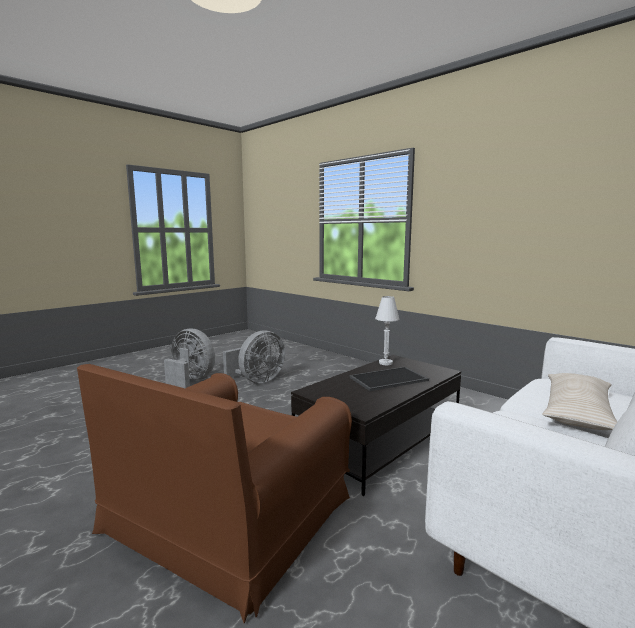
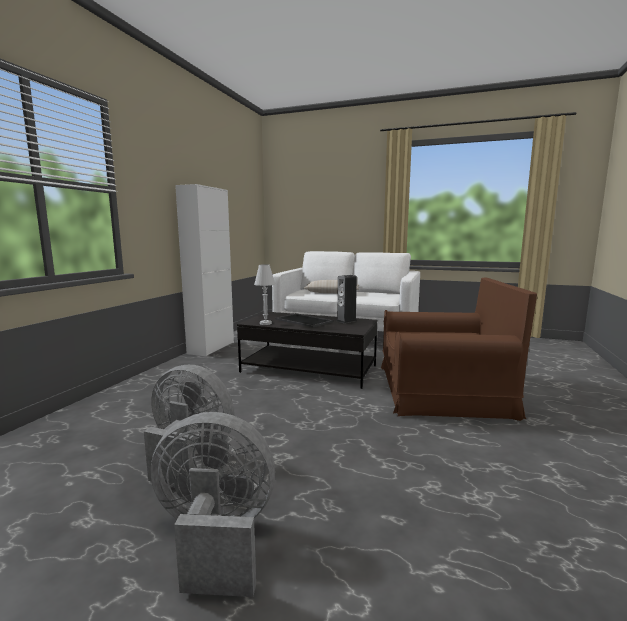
camera: 115 degrees left, 0 degrees up
grey fan [164,329,215,388] -> grey fan turned 90 degrees clockwise [151,412,275,597]
none -> white cabinet [175,184,234,357]
none -> speaker [336,275,357,323]

